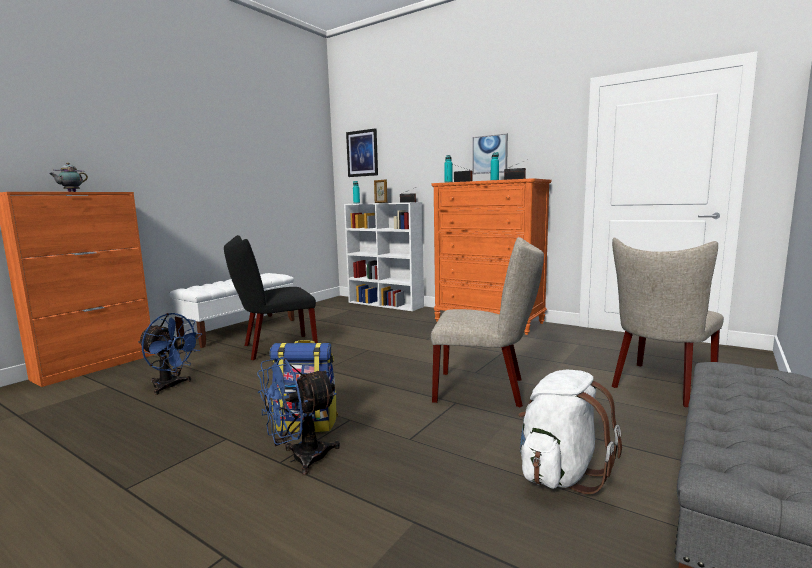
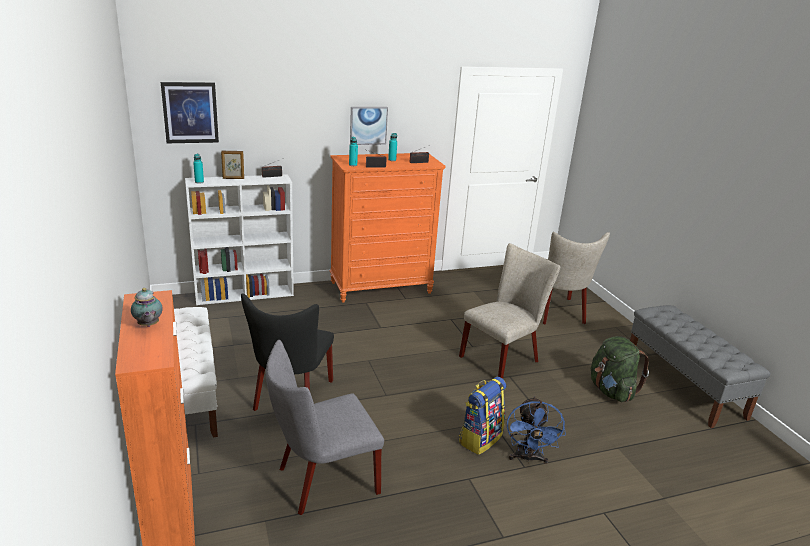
camera: 55 degrees left, 15 degrees up
blue fan [138,313,202,395] -> grey chair [266,340,384,515]
white backpack [518,370,622,494] -> green backpack [591,336,649,402]

